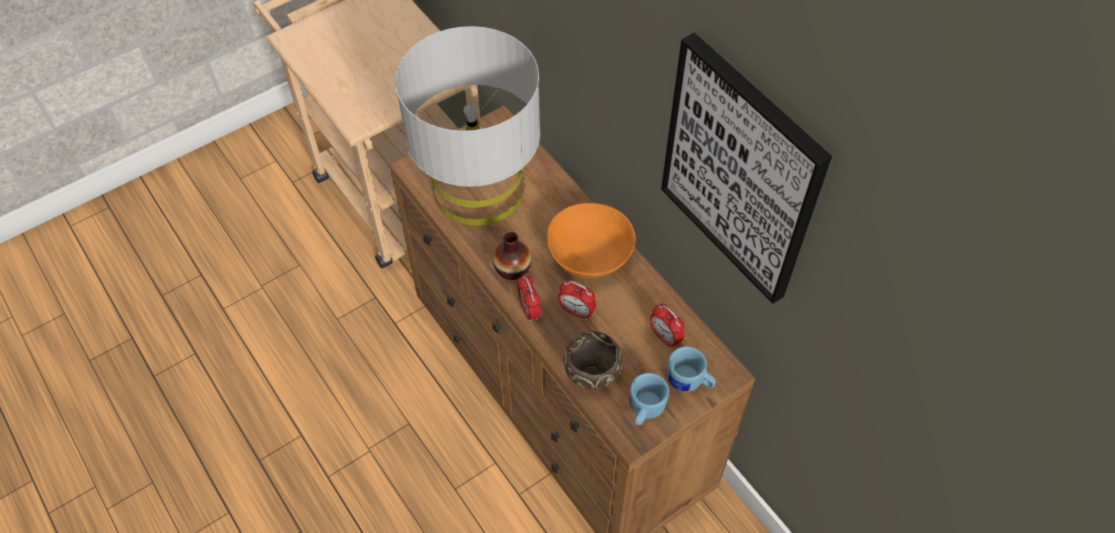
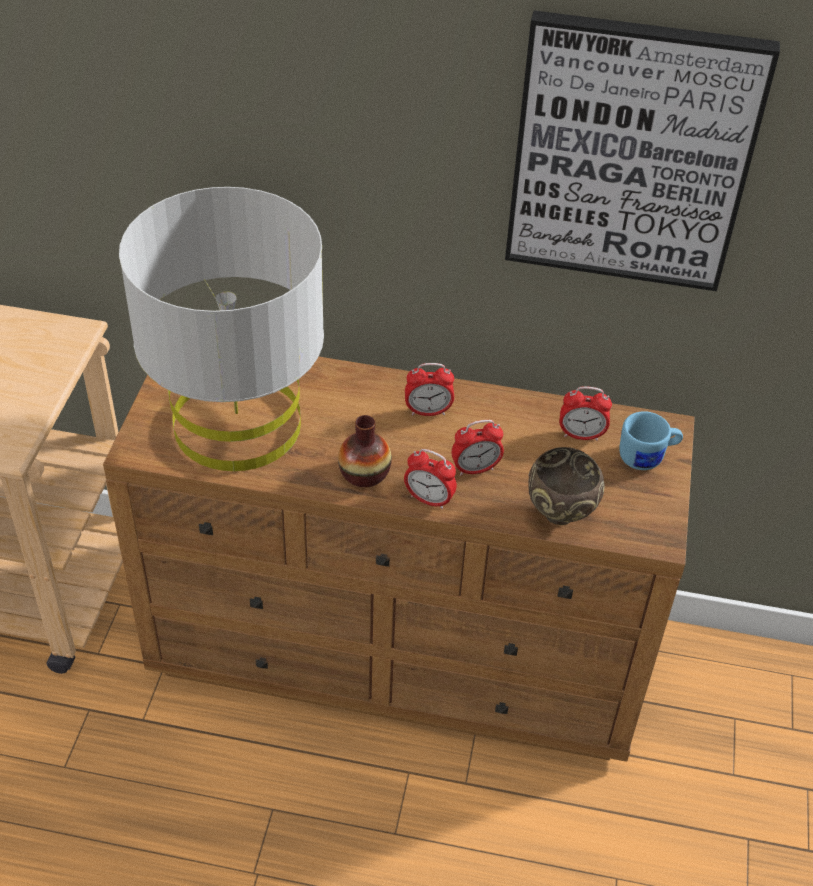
camera: 45 degrees left, 10 degrees down
orange bowl [546,203,636,278] -> alarm clock [405,363,454,416]
blue mug [630,373,669,425] -> none

